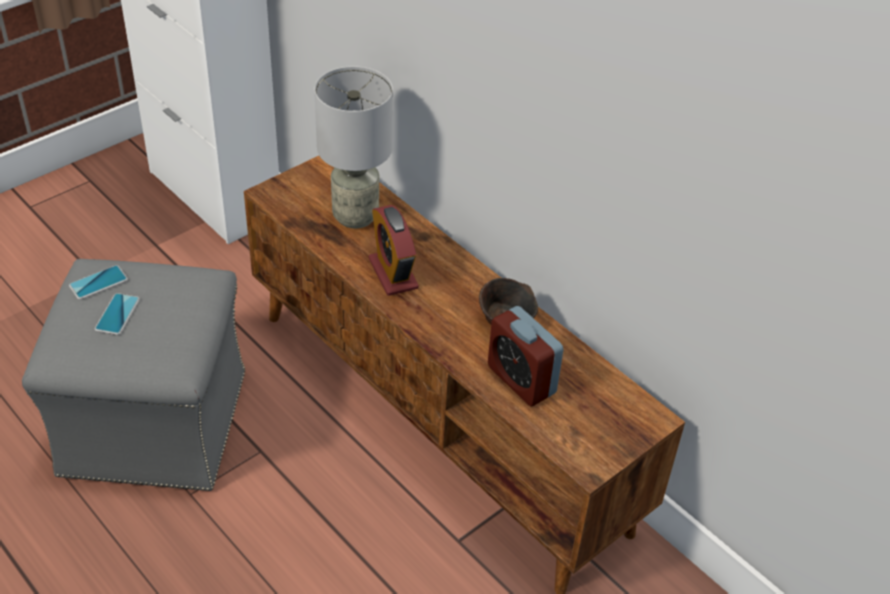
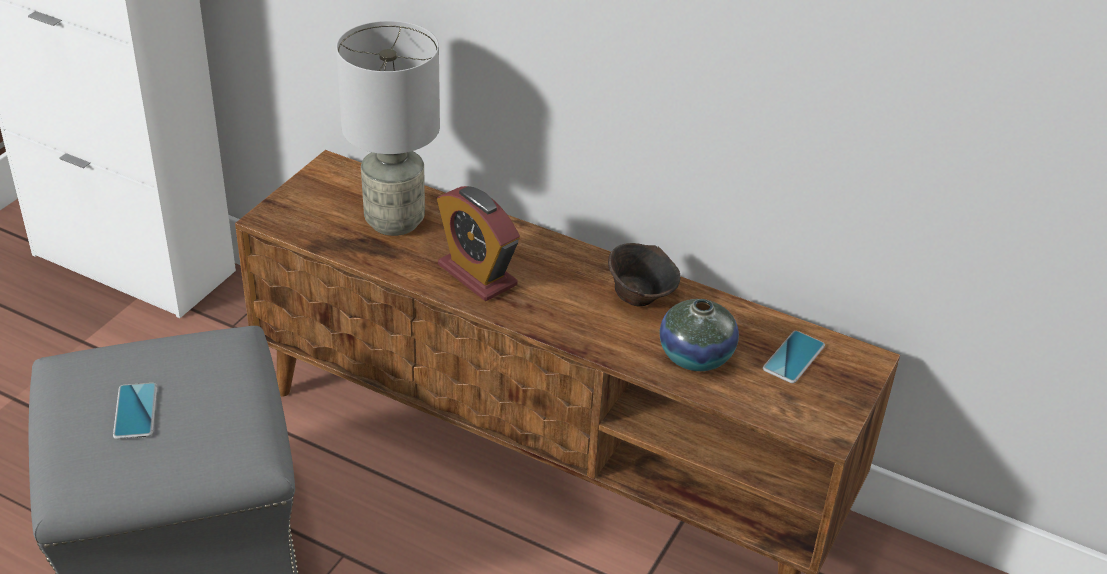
camera: 20 degrees left, 5 degrees down
phone [69,265,128,300] -> phone moved to [763,331,825,383]
alarm clock [488,306,564,406] -> vase [660,299,739,371]

